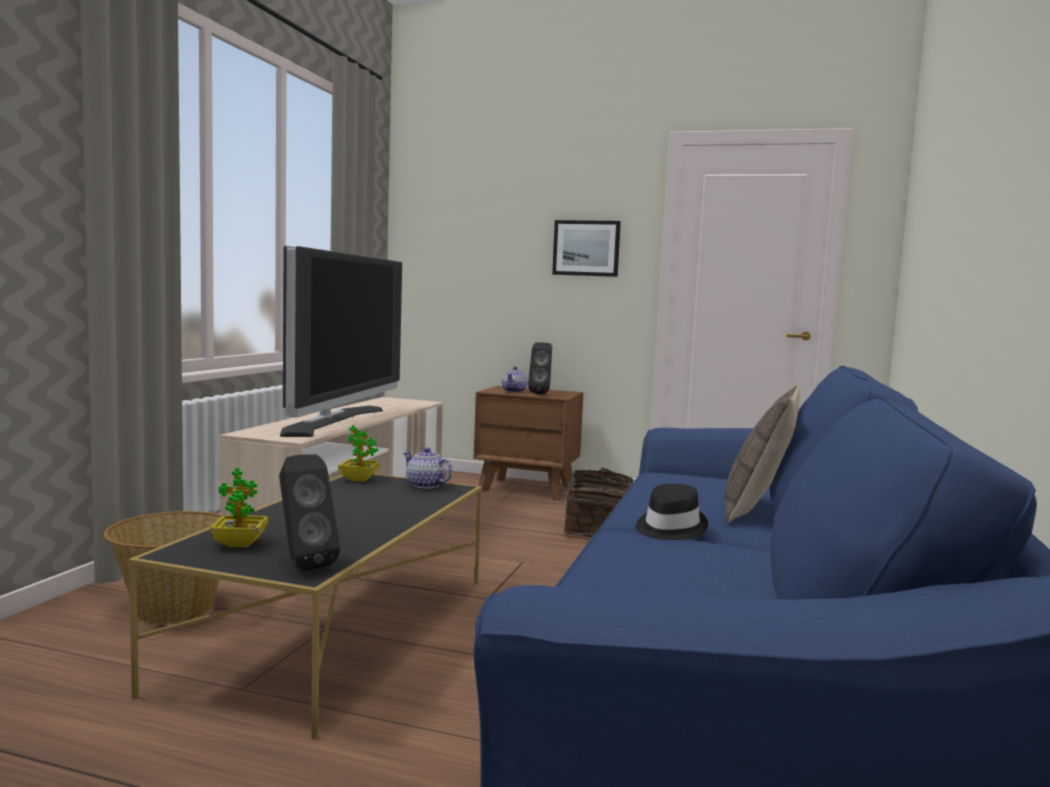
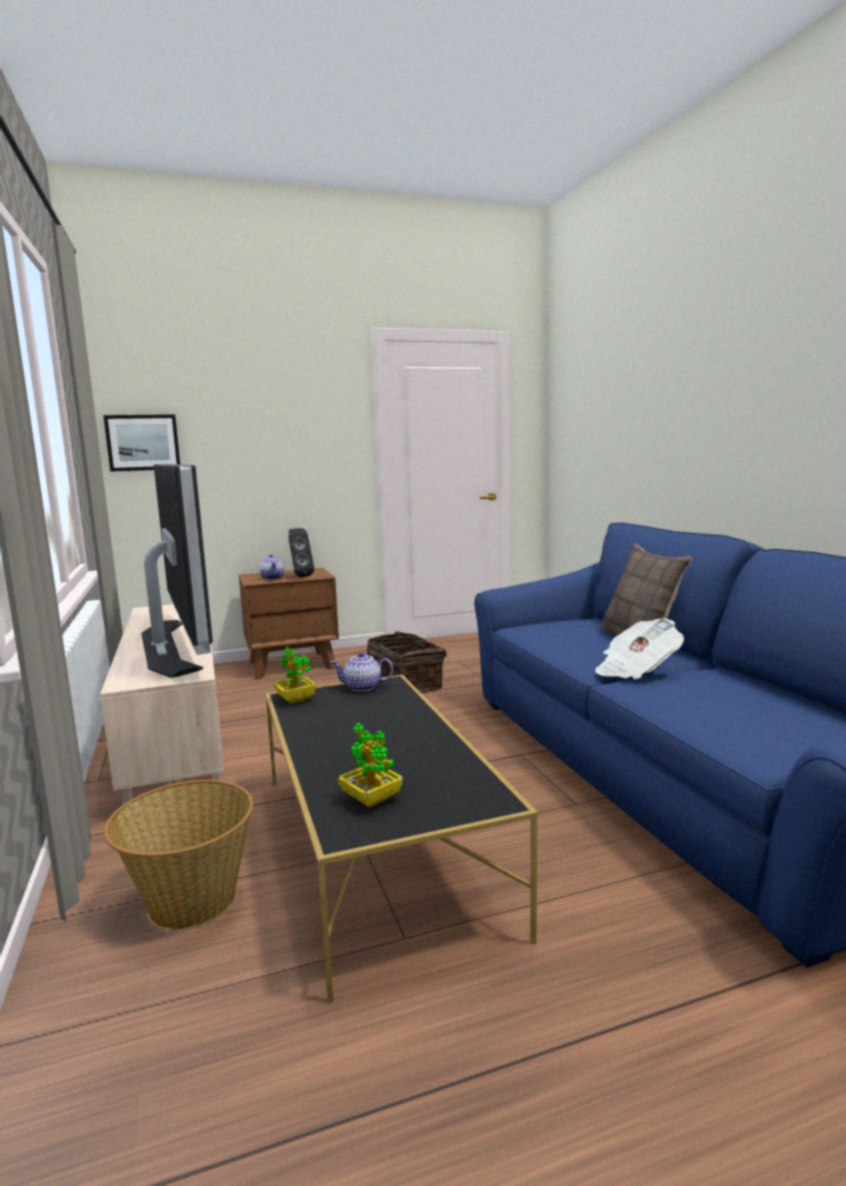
camera: 35 degrees left, 5 degrees up
black speaker [279,454,340,571] -> none
picture [552,220,621,277] -> picture moved to [103,414,180,472]
black hat [636,484,708,540] -> newspaper [595,618,684,679]

